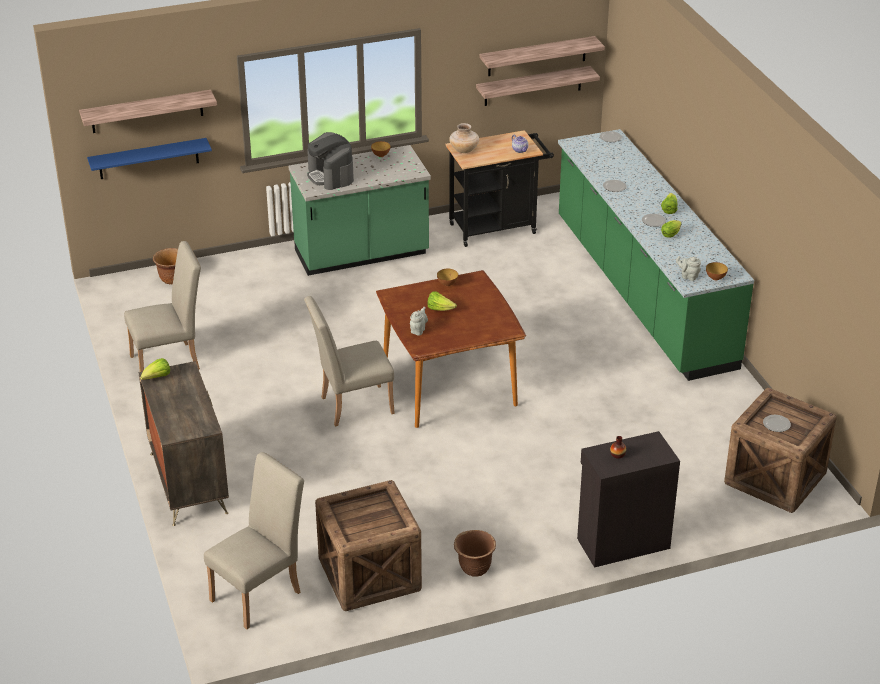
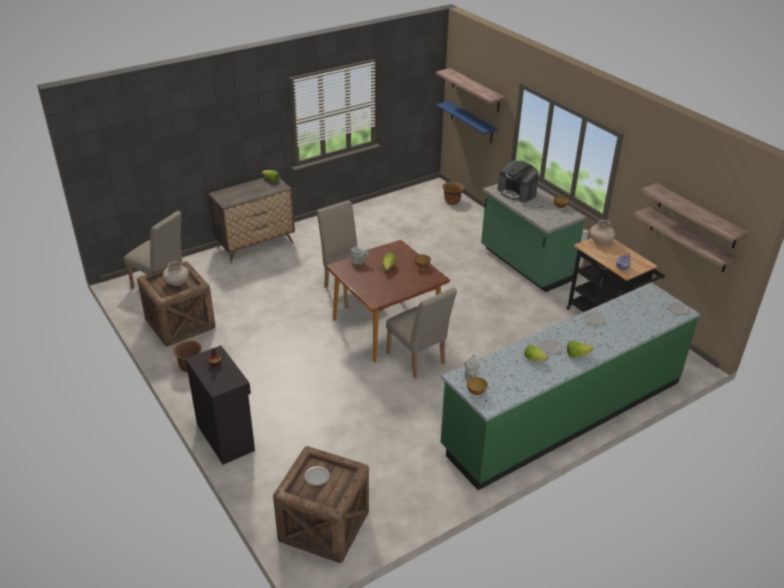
camera: 75 degrees right, 0 degrees up
beige chair [124,241,201,372] -> beige chair moved to [386,287,457,378]
coffee machine [307,132,354,190] -> coffee machine turned 90 degrees counterclockwise [497,160,539,203]
none -> beige vase [163,261,189,286]

